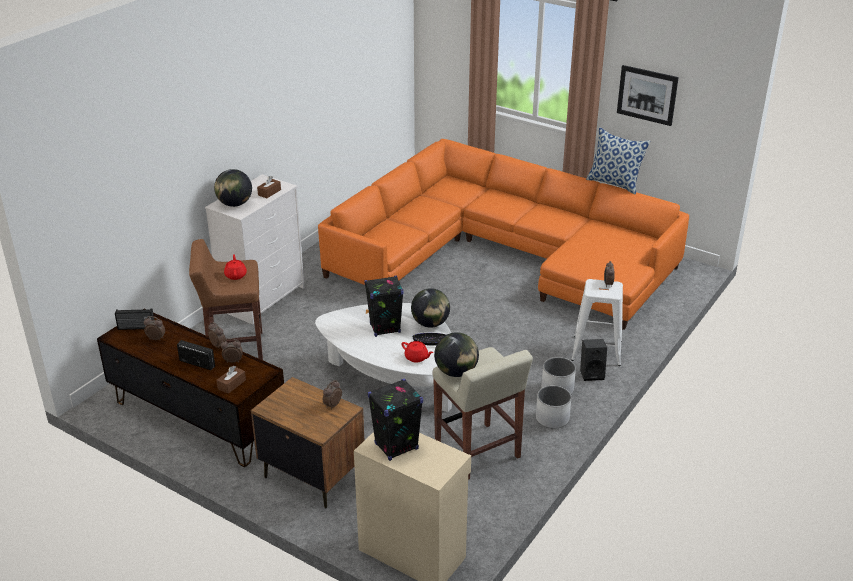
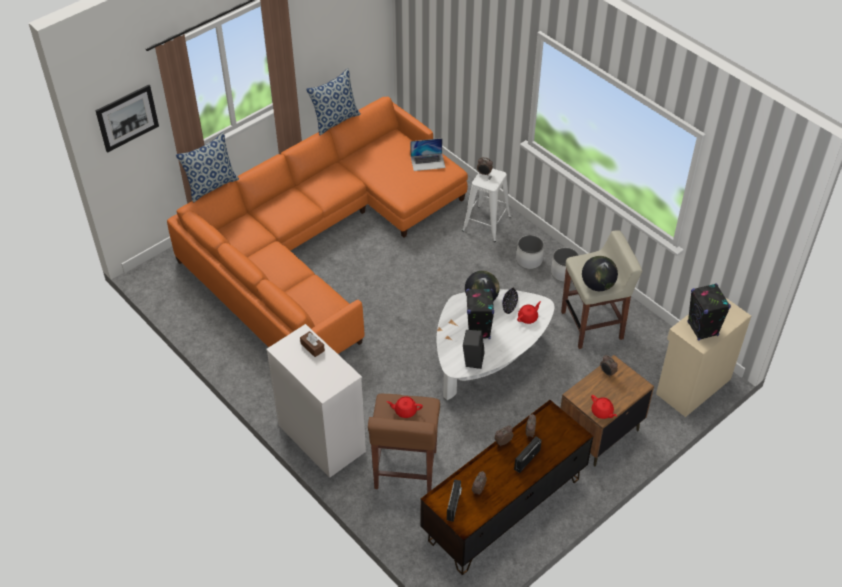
camera: 75 degrees left, 15 degrees up
globe [214,169,252,207] -> none
brown tissue box [216,366,246,394] -> none
black speaker [580,339,607,381] -> black speaker moved to [463,330,485,369]
picture [617,65,679,126] -> picture moved to [95,85,159,153]
none -> pillow [176,132,239,203]
none -> laptop [411,138,446,171]
none -> red teapot [591,395,617,419]

